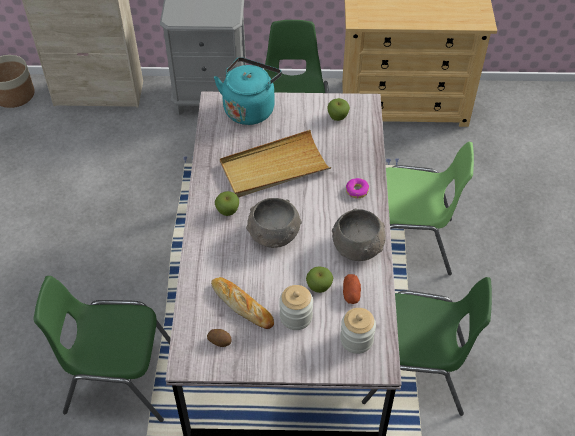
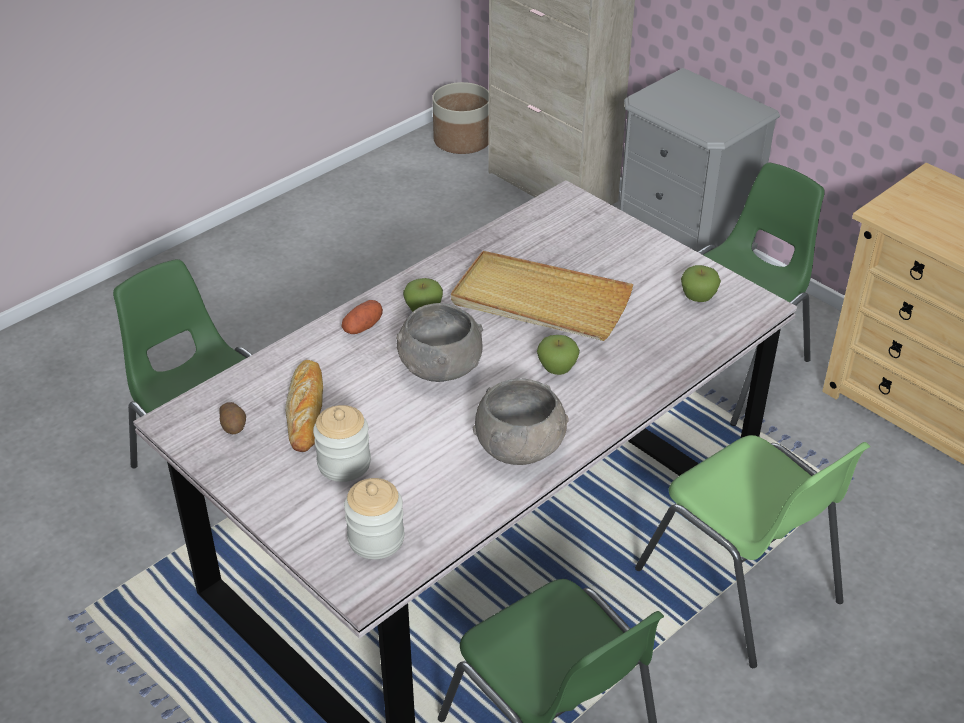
camera: 45 degrees right, 10 degrees down
turquoise kettle [214,57,282,125] -> none
apple [306,266,333,293] -> apple moved to [537,335,580,375]
potato [343,274,361,304] -> potato moved to [341,300,383,334]
donut [346,178,369,198] -> none

